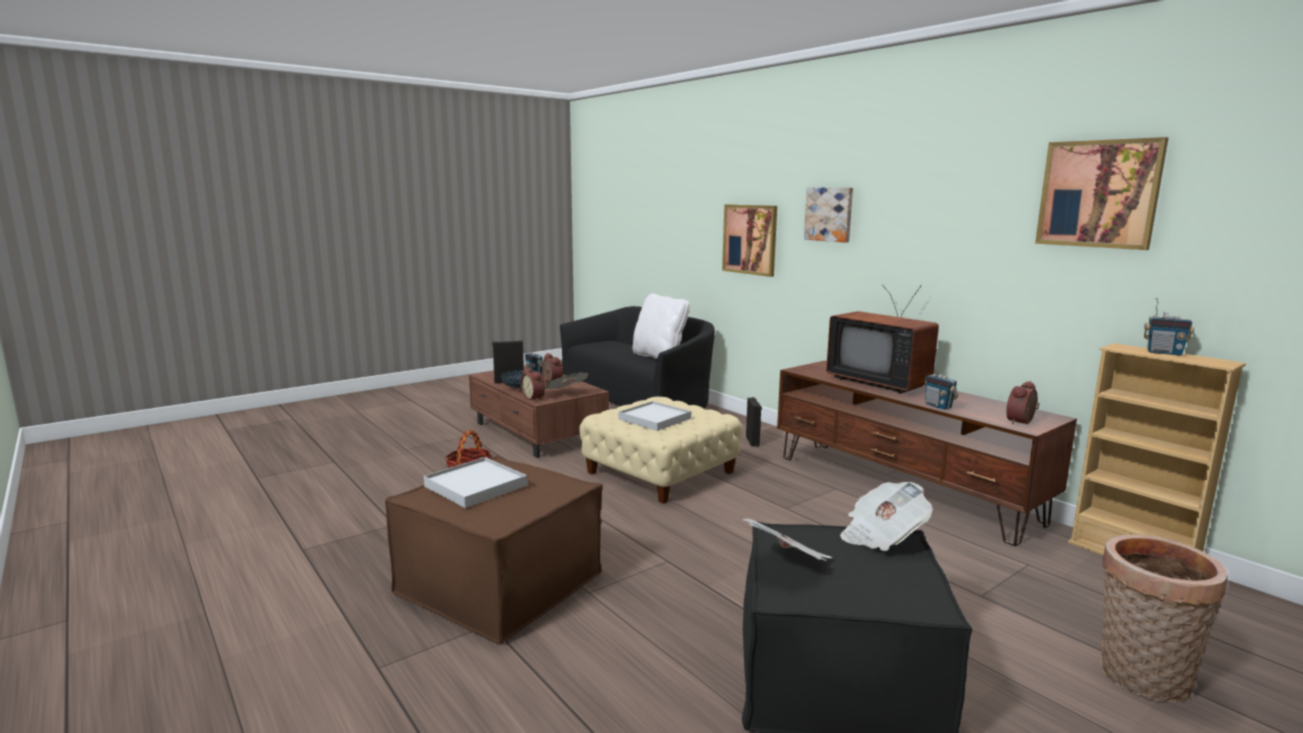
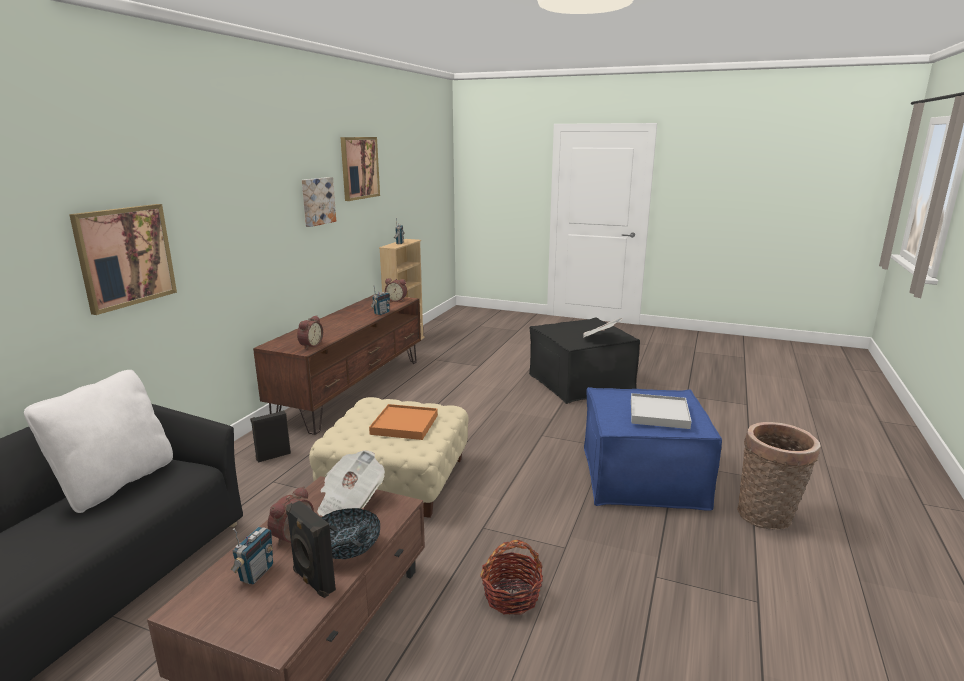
camera: 120 degrees left, 5 degrees up
brown ottoman [385,456,603,644] -> blue ottoman [584,387,722,511]
alarm clock [520,367,545,401] -> alarm clock moved to [297,315,323,349]
white tray [618,401,691,431] -> orange tray [369,404,438,440]
picture [804,187,853,243] -> picture moved to [302,177,336,227]
television [826,284,939,394] -> none
newspaper [840,482,932,551] -> none
basket [1100,535,1228,703] -> basket moved to [737,422,821,530]

